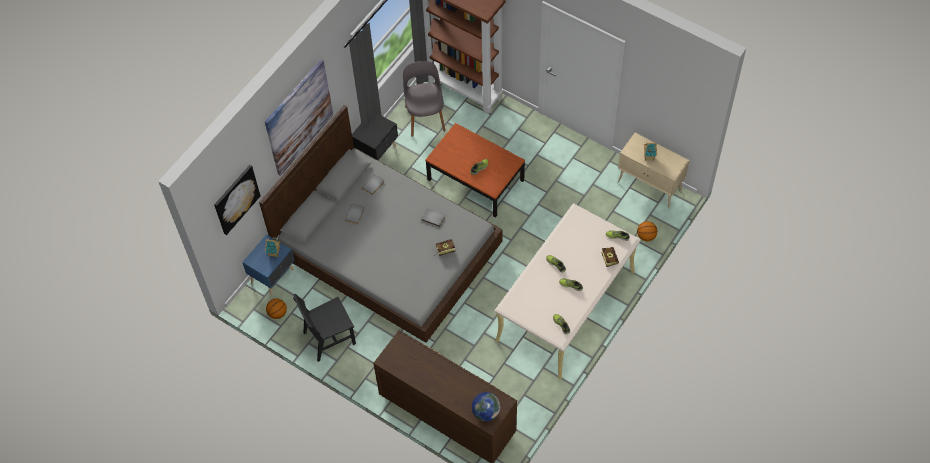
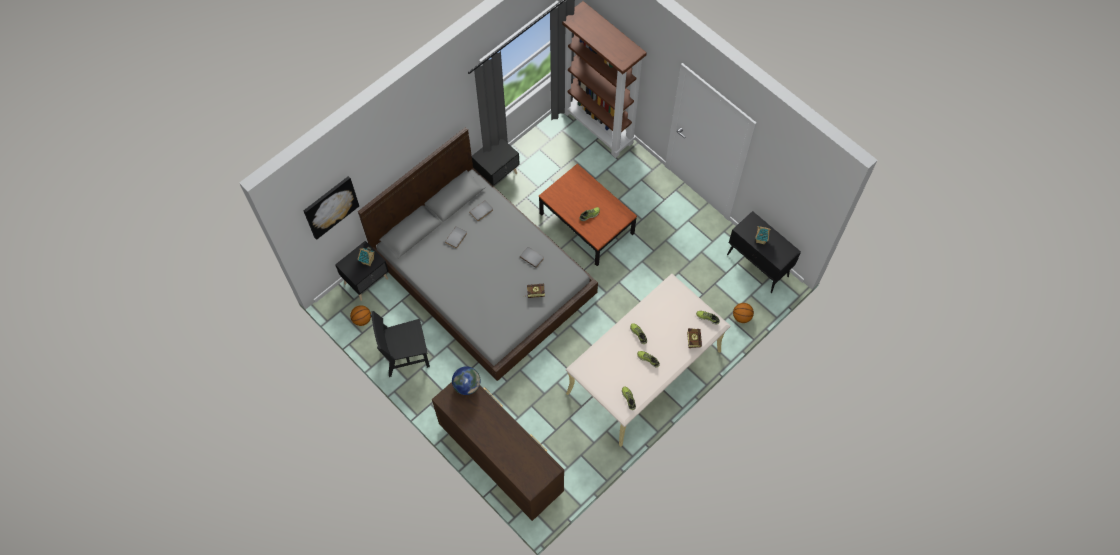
camera: 10 degrees right, 5 degrees up
blue nightstand [242,234,294,296] -> black nightstand [335,241,389,301]
picture [265,59,333,176] -> none
grey chair [403,61,446,137] -> none
globe [472,392,501,421] -> globe moved to [452,366,480,395]
beige cabinet [618,133,690,209] -> black cabinet [727,211,801,293]

